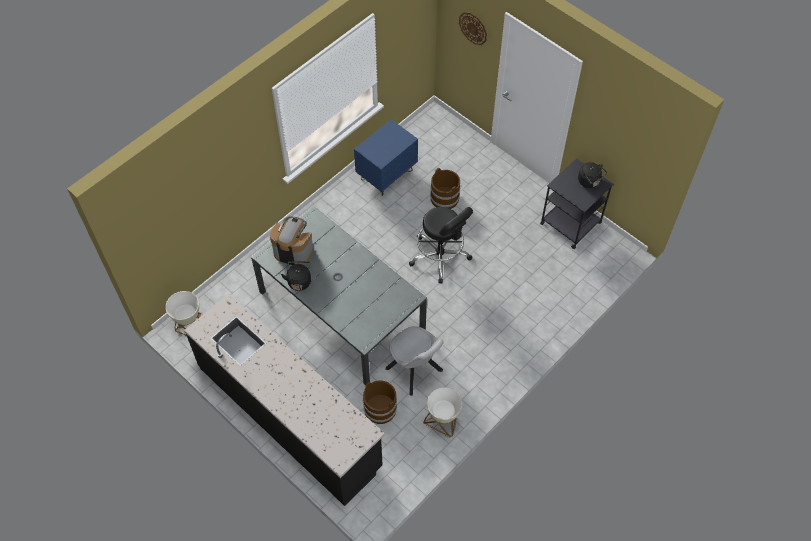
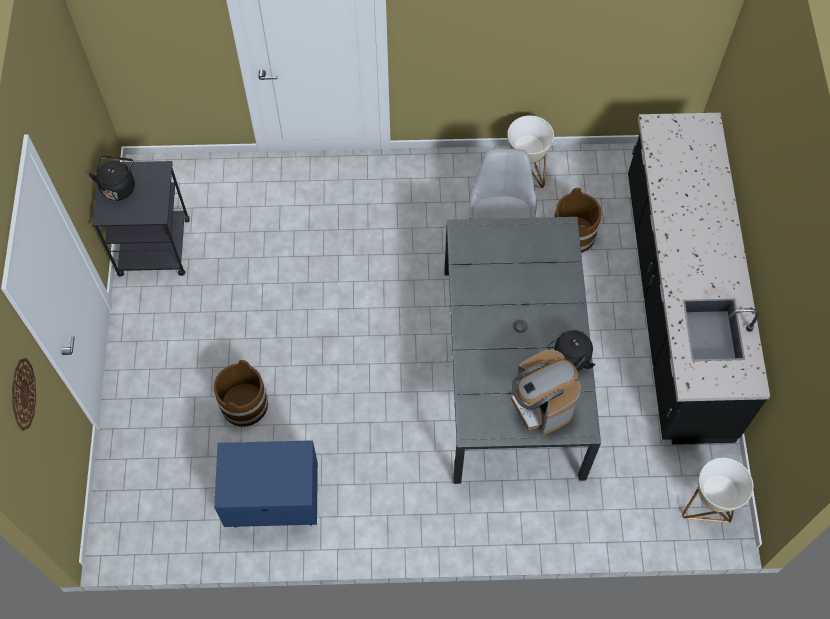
camera: 135 degrees left, 5 degrees up
black stool [409,207,473,283] -> none

